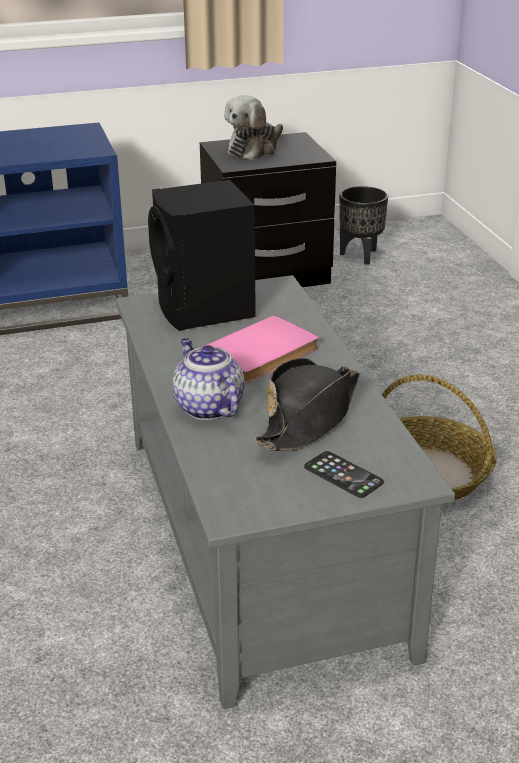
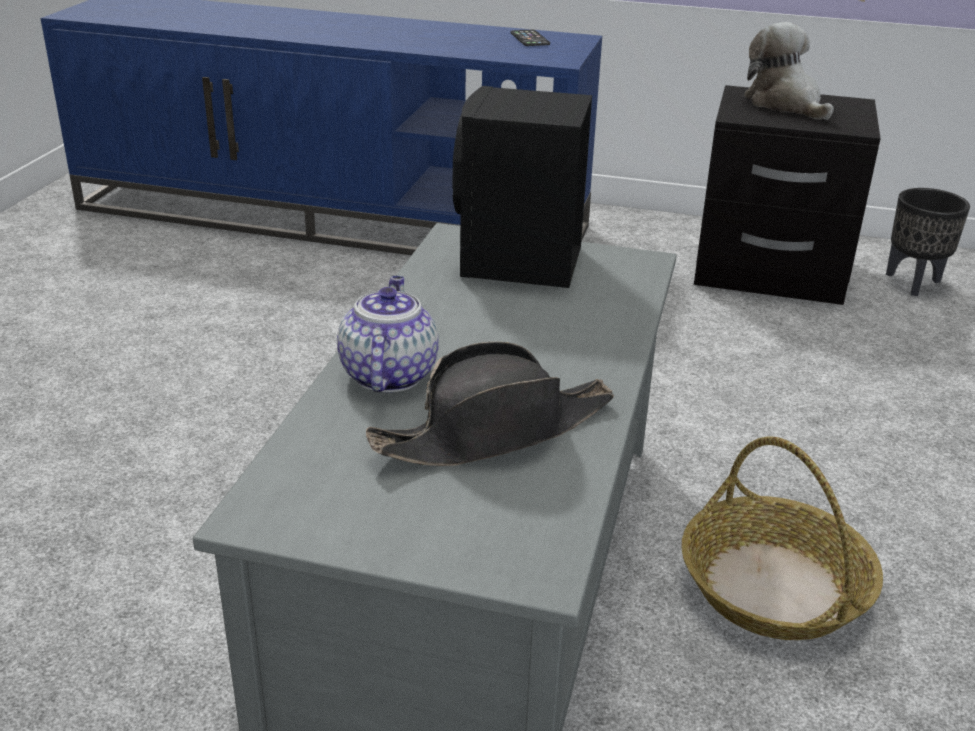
camera: 30 degrees right, 0 degrees up
pink book [200,315,319,383] -> none
plush toy [224,95,283,160] -> plush toy turned 90 degrees clockwise [744,22,834,120]
phone [304,451,384,498] -> phone moved to [510,30,550,46]

